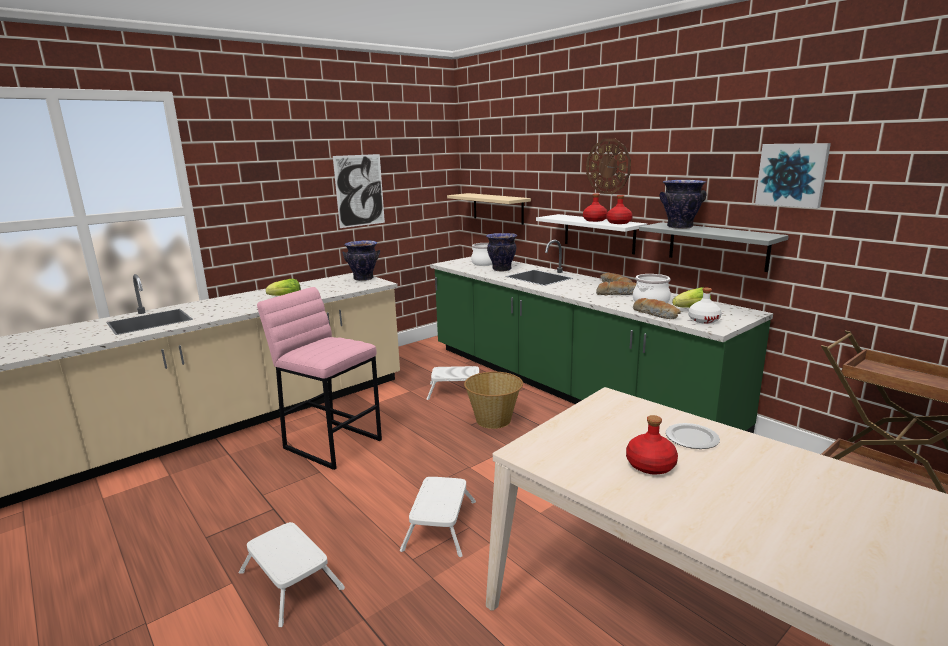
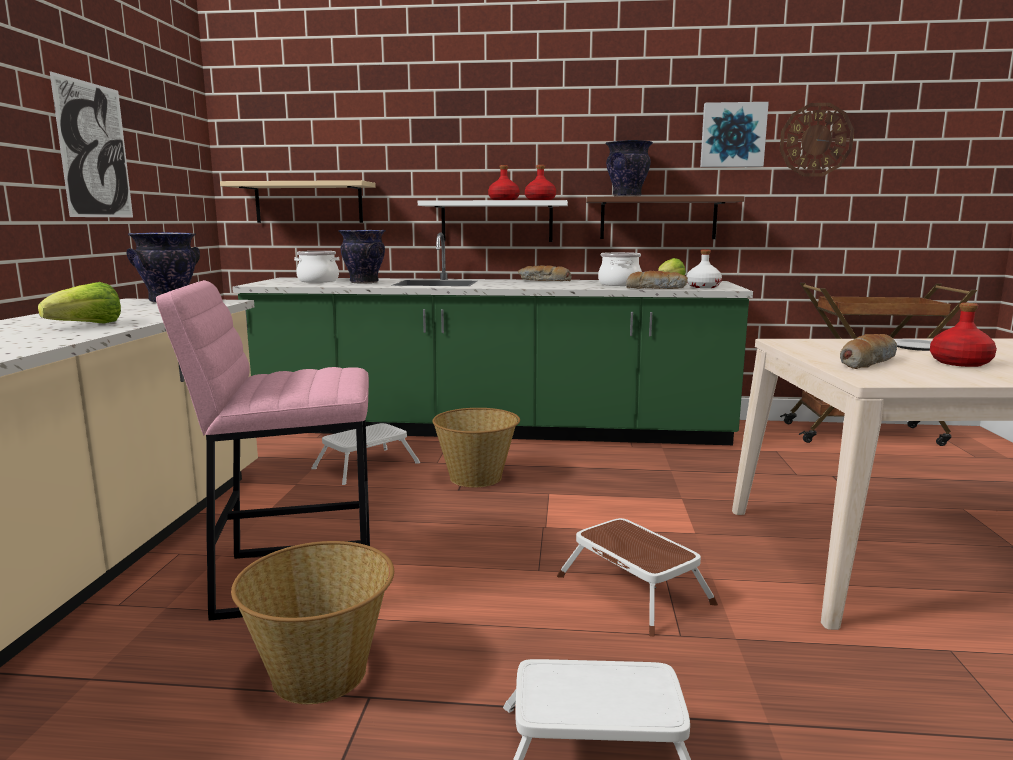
camera: 45 degrees left, 5 degrees down
white step ladder [400,477,476,557] -> brown step ladder [557,518,718,636]
wall clock [586,139,631,194] -> wall clock moved to [780,103,854,177]
bread [596,281,636,296] -> bread moved to [840,334,897,369]
grey shelf [639,222,789,272] -> brown shelf [586,196,744,239]
none -> basket [231,541,394,704]

